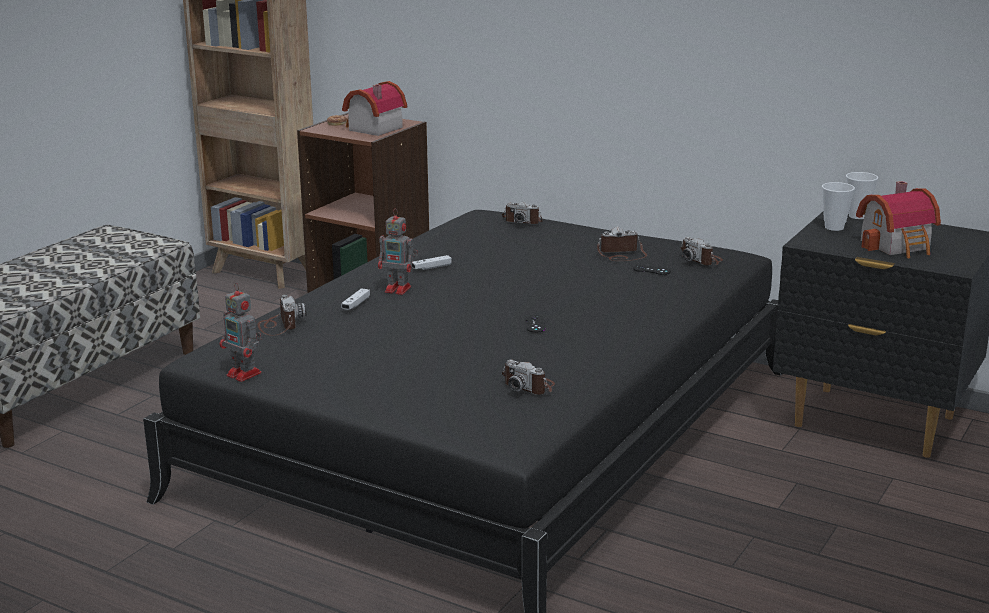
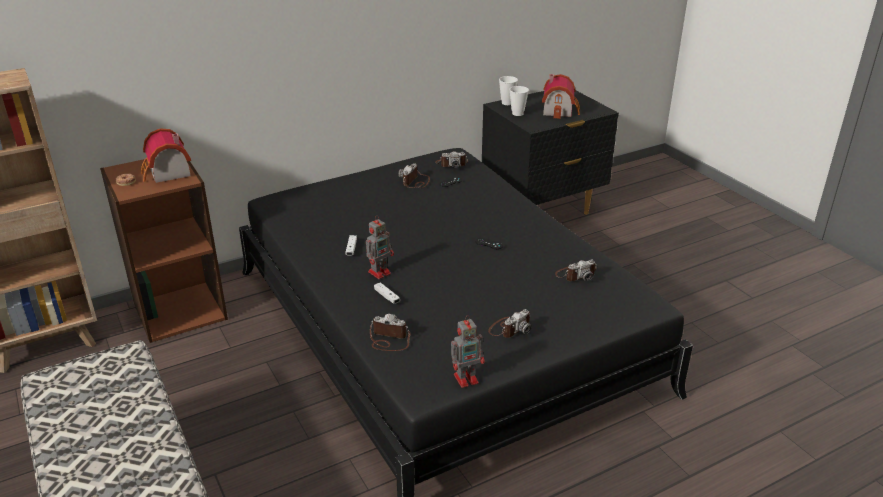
camera: 60 degrees left, 10 degrees up
camera [502,202,543,224] -> camera moved to [488,309,532,338]

